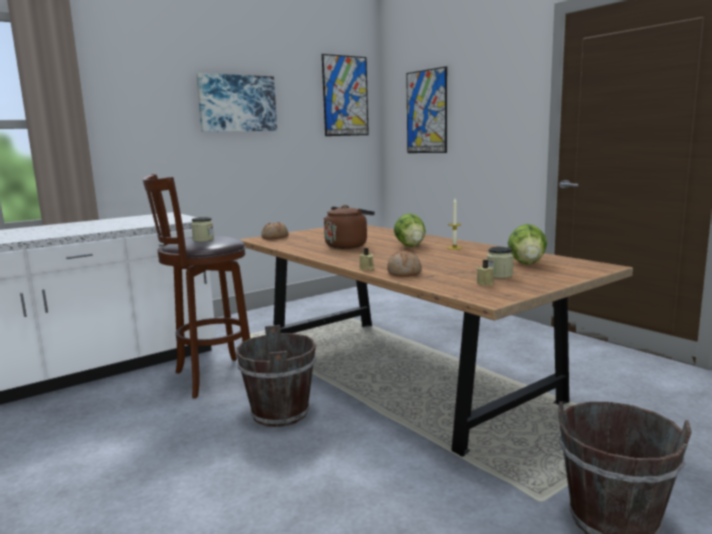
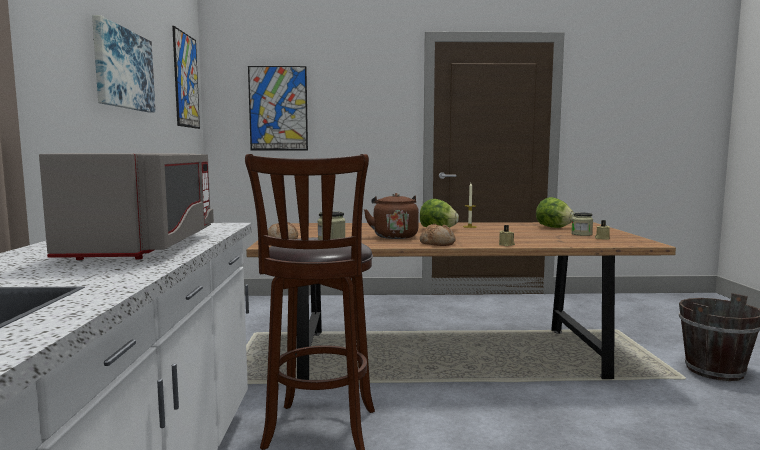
camera: 55 degrees left, 5 degrees down
brown bucket [236,325,316,427] -> none
bread [387,250,422,277] -> bread moved to [420,224,455,246]
none -> grey microwave [39,153,214,260]

